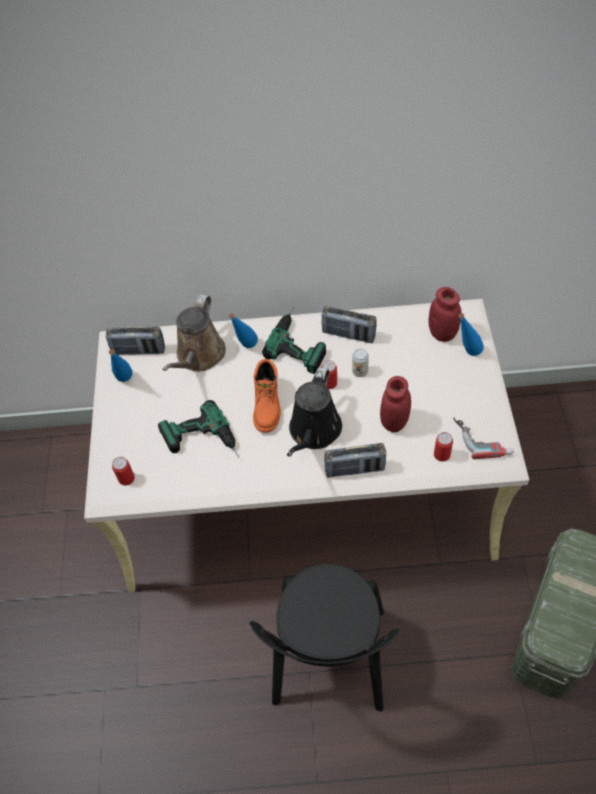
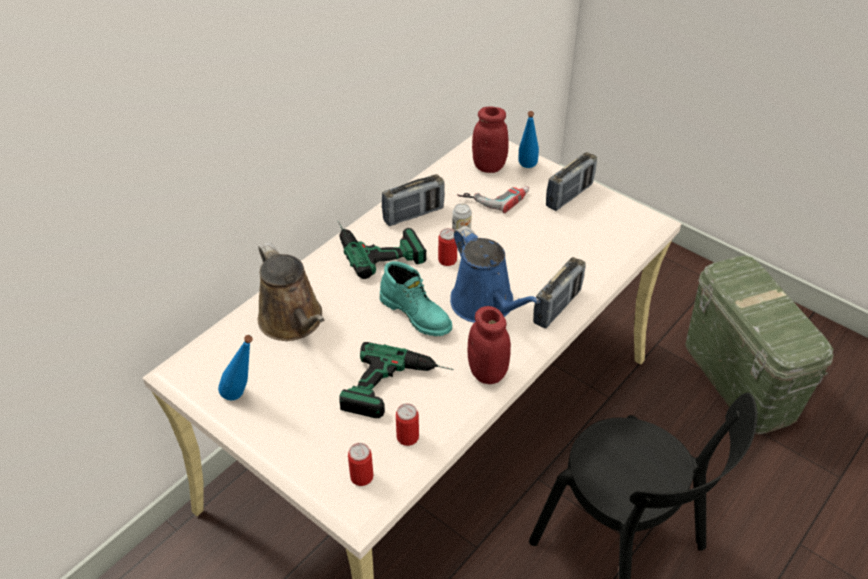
camera: 50 degrees left, 10 degrees down
radio [106,326,165,355] -> radio moved to [546,152,597,211]
blue bottle [229,313,258,348] -> none
orange boot [253,359,281,433] -> turquoise boot [380,261,452,336]
black watering can [287,367,342,457] -> blue watering can [450,226,540,323]
red jar [380,376,411,432] -> red jar moved to [468,306,511,384]
can [434,432,453,462] -> can moved to [396,403,419,446]
power drill [453,417,515,459] -> power drill moved to [457,186,529,213]

